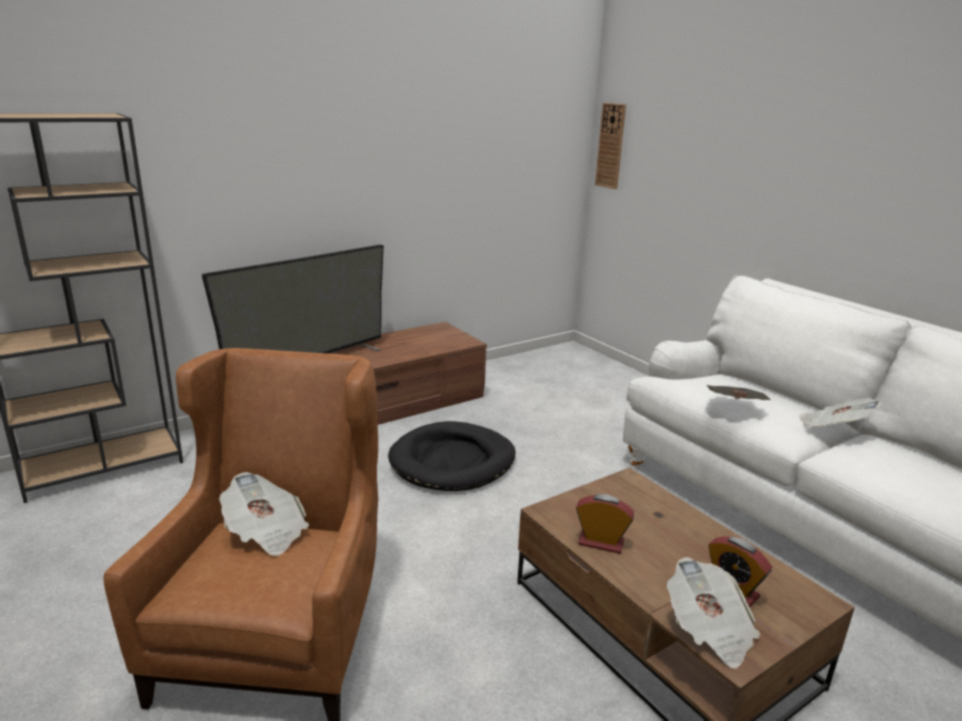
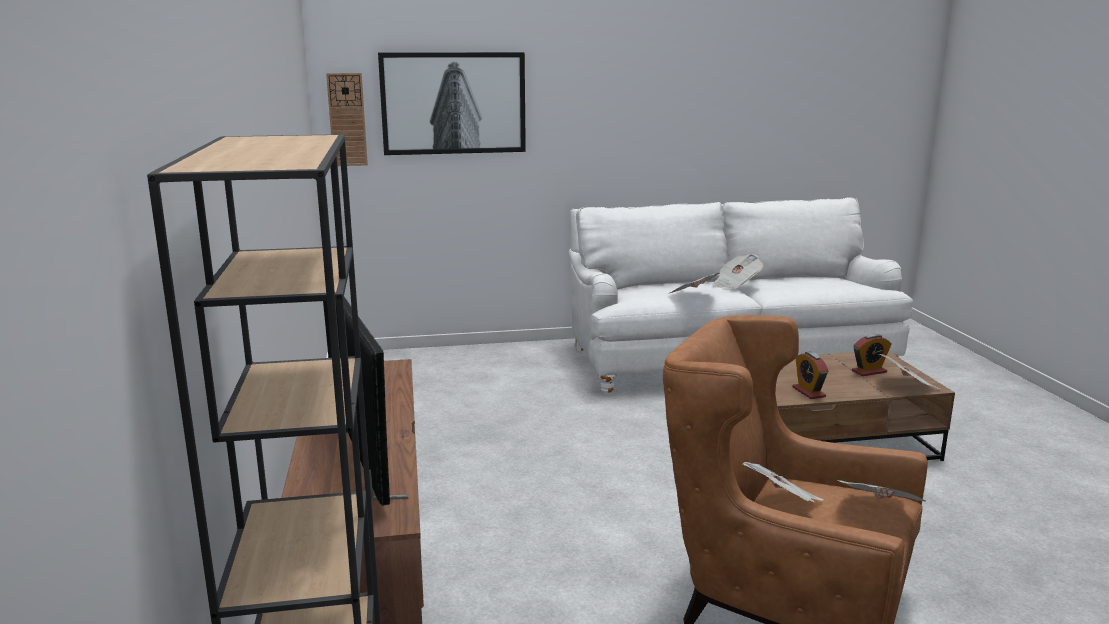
camera: 65 degrees left, 5 degrees down
black dog bed [388,421,516,491] -> none
alarm clock [576,494,634,554] -> alarm clock turned 60 degrees counterclockwise [793,352,829,399]
none -> picture [378,52,526,155]
none -> newspaper [837,480,927,502]

